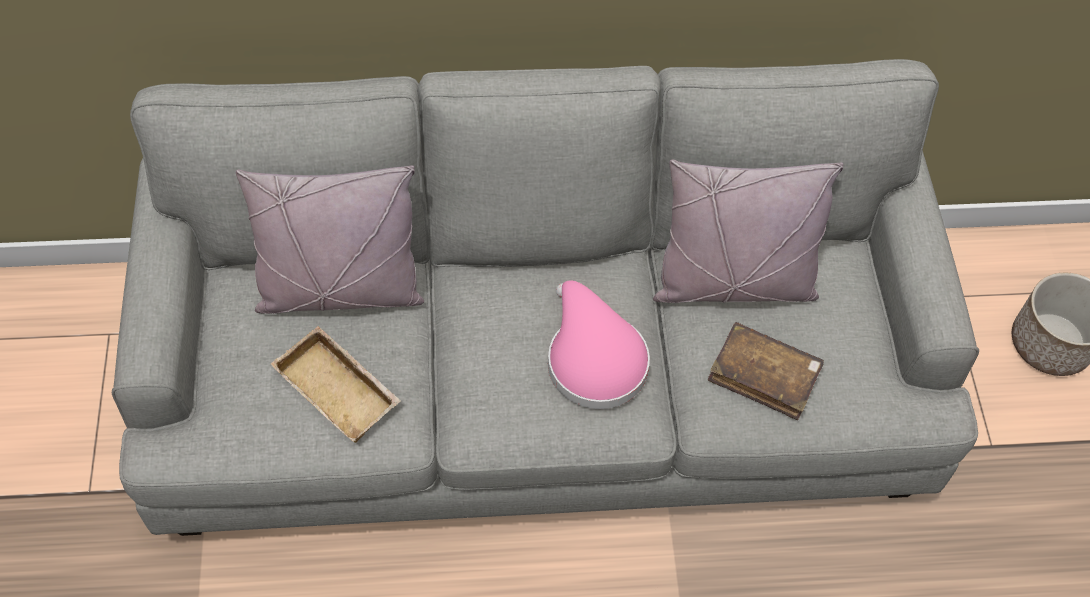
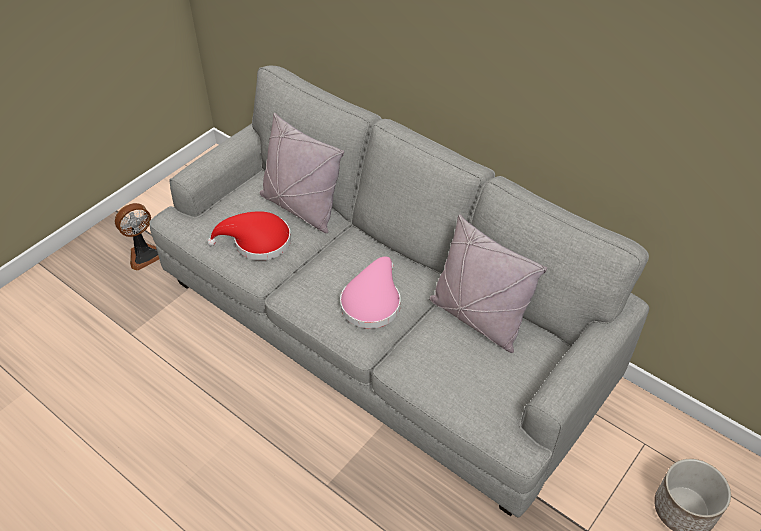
camera: 45 degrees right, 10 degrees down
beige tray [271,326,401,443] -> red hat [207,211,291,260]
brown book [708,322,824,420] -> none
none -> fan [115,203,159,271]

